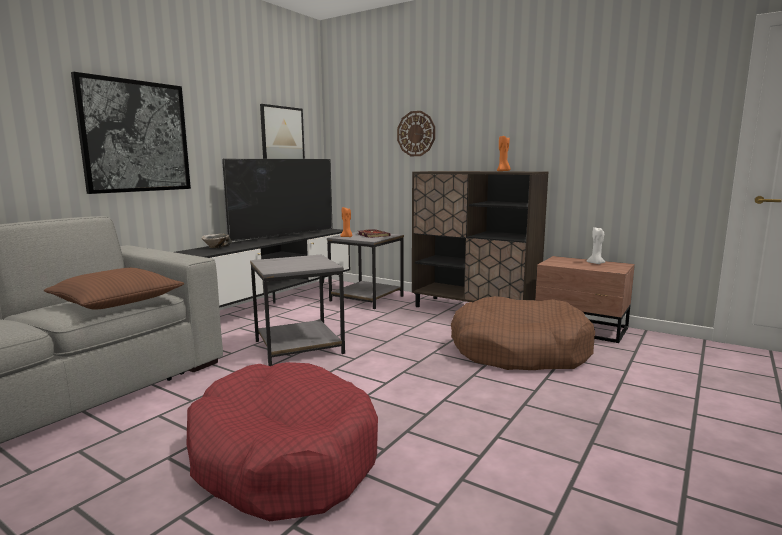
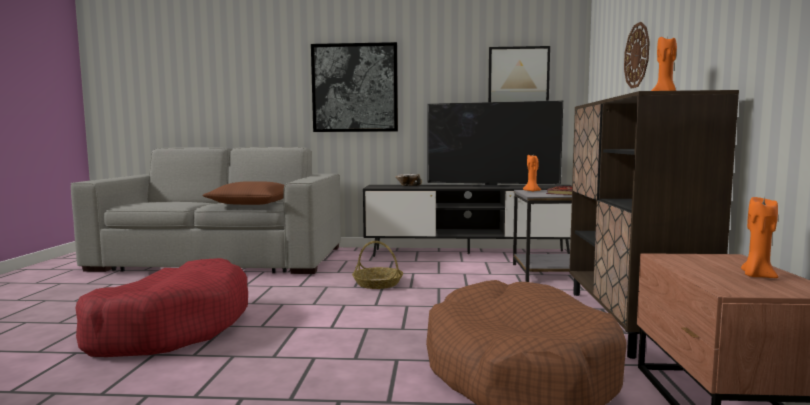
camera: 60 degrees right, 5 degrees down
grey side table [250,255,345,366] -> basket [352,241,403,289]
white candle [587,227,605,264] -> orange candle [741,195,778,278]

